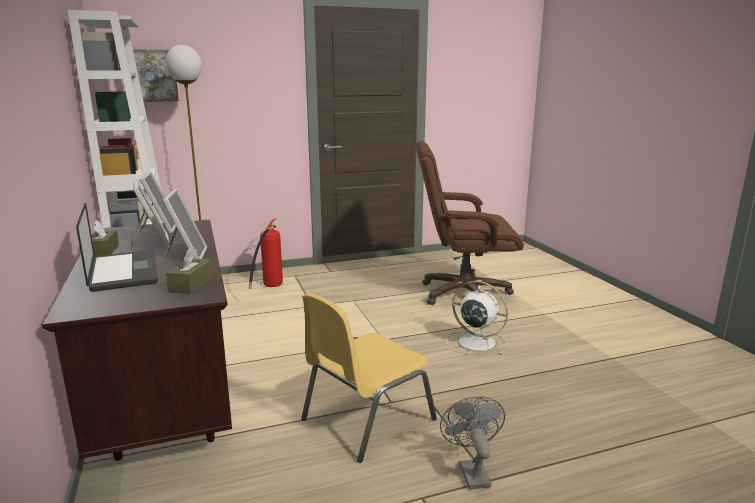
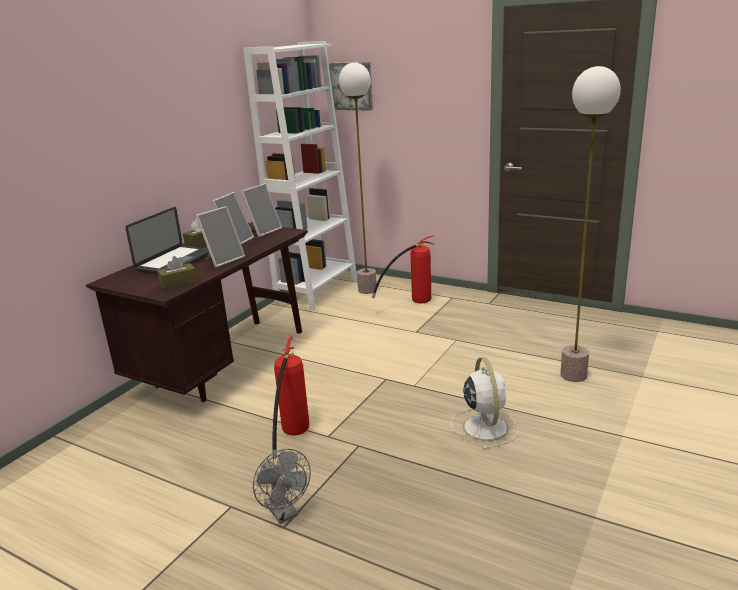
camera: 50 degrees right, 5 degrees up
yellow chair [301,293,437,463] -> fire extinguisher [272,337,309,458]
brown office chair [416,141,524,305] -> floor lamp [560,66,621,382]
grey fan [440,396,505,489] -> grey fan turned 105 degrees clockwise [253,449,311,524]

